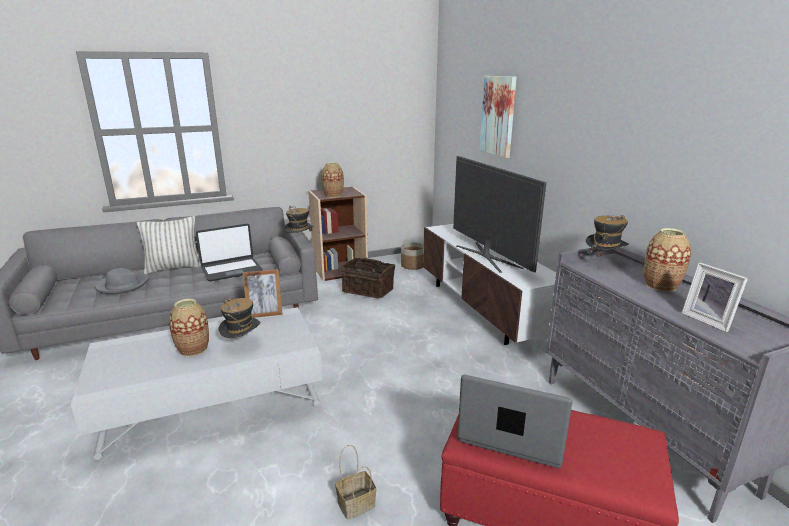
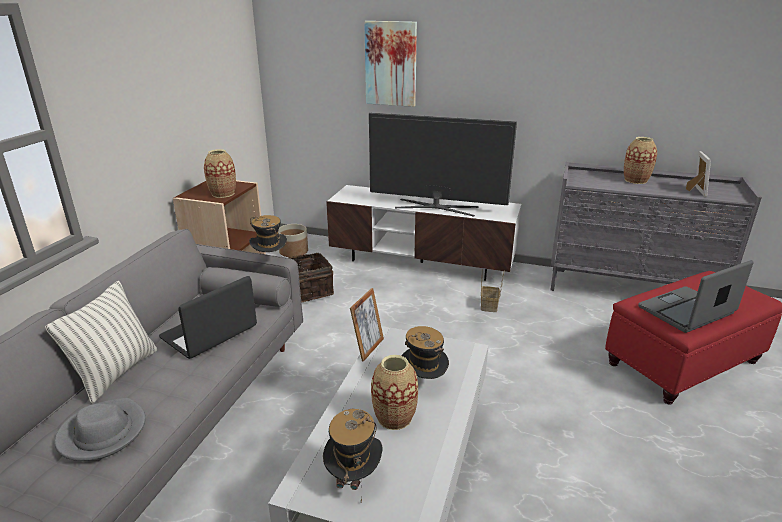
camera: 50 degrees left, 5 degrees up
laptop [196,224,263,282] -> laptop turned 150 degrees counterclockwise [159,276,257,359]
basket [335,445,377,519] -> basket moved to [481,269,504,312]
hat [586,215,629,267] -> hat moved to [323,408,383,502]
picture frame [682,262,748,332] -> picture frame turned 90 degrees counterclockwise [686,151,711,197]

